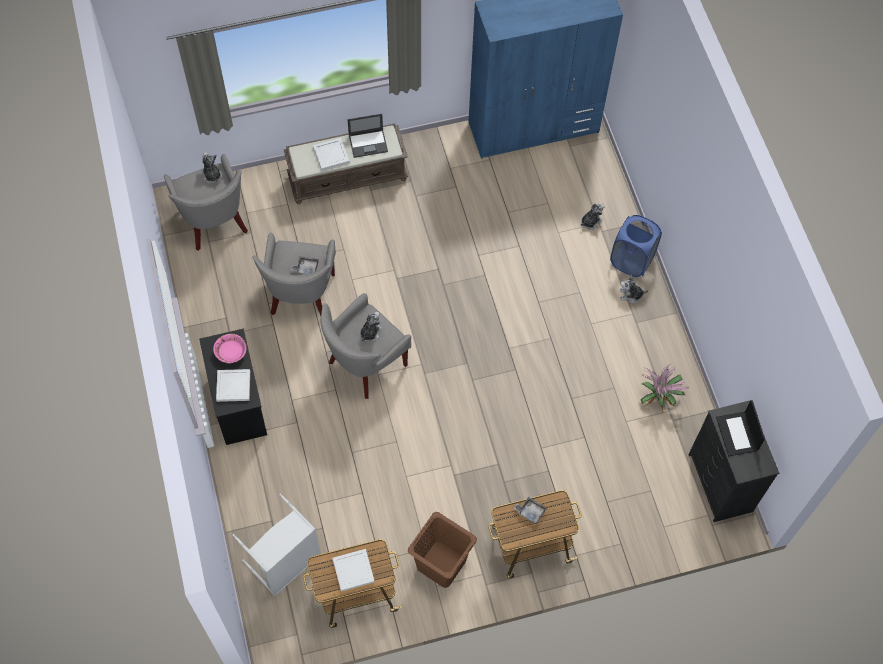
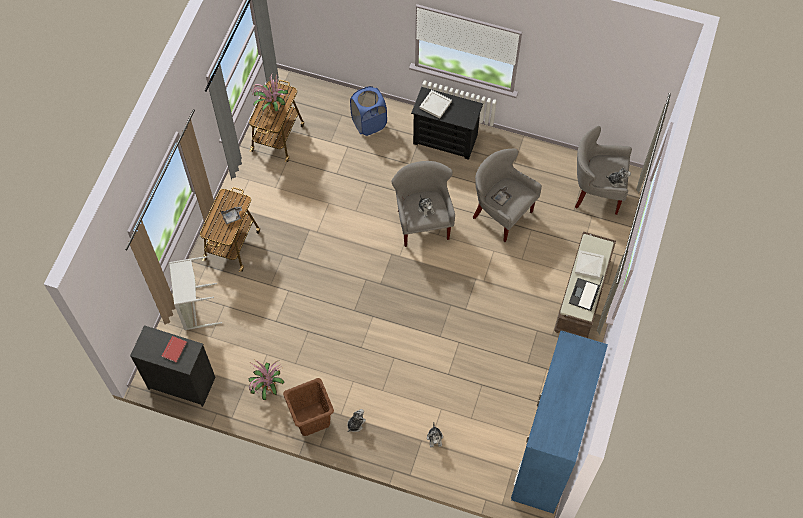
camera: 125 degrees right, 0 degrees up
pink bowl [213,334,247,363] -> none
grey laundry basket [232,493,321,596] -> grey laundry basket moved to [169,256,222,330]
white tray [332,549,375,592] -> potted plant [251,74,288,112]
brown laundry basket [408,512,477,588] -> brown laundry basket moved to [283,378,334,436]
blue laundry basket [610,215,662,277] -> blue laundry basket moved to [350,86,387,136]
laptop [716,400,765,456] -> red book [162,336,187,363]

